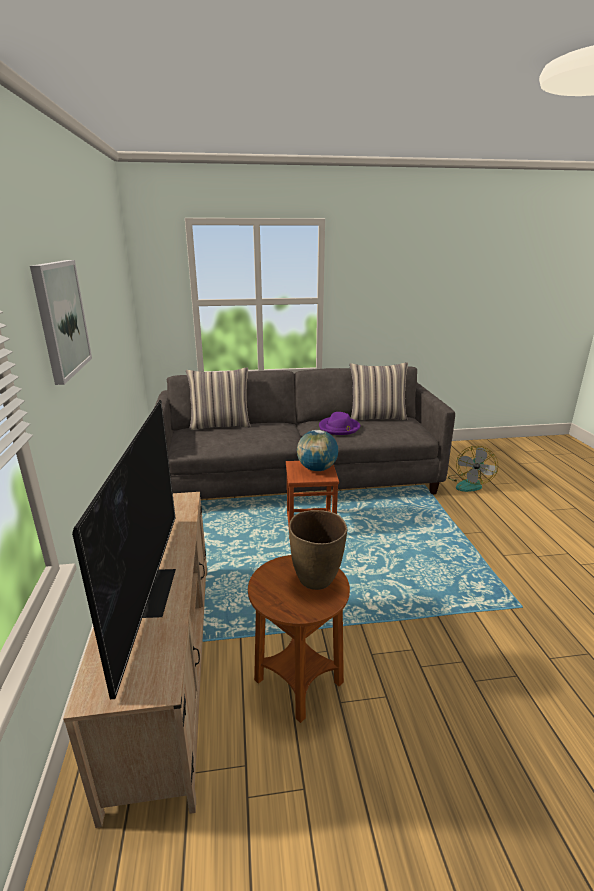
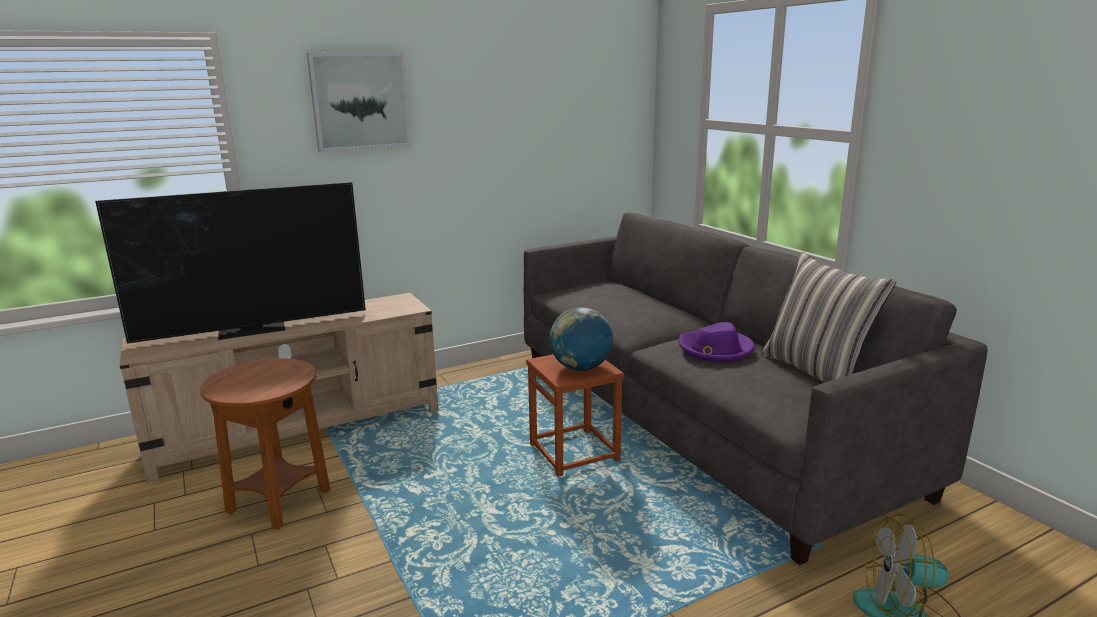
camera: 70 degrees right, 5 degrees down
pillow [186,367,251,430] -> none
brown vase [289,510,347,590] -> none

